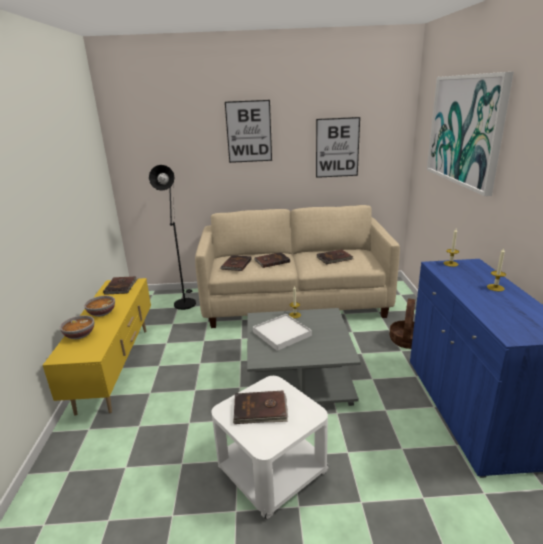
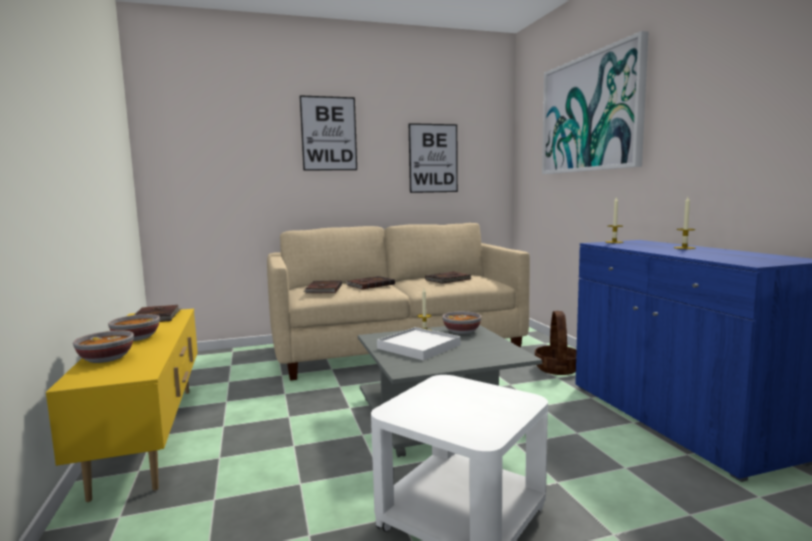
camera: 15 degrees left, 15 degrees down
black floor lamp [149,165,196,310] -> none
brown book [233,390,288,424] -> none
none -> bowl [442,311,481,334]

